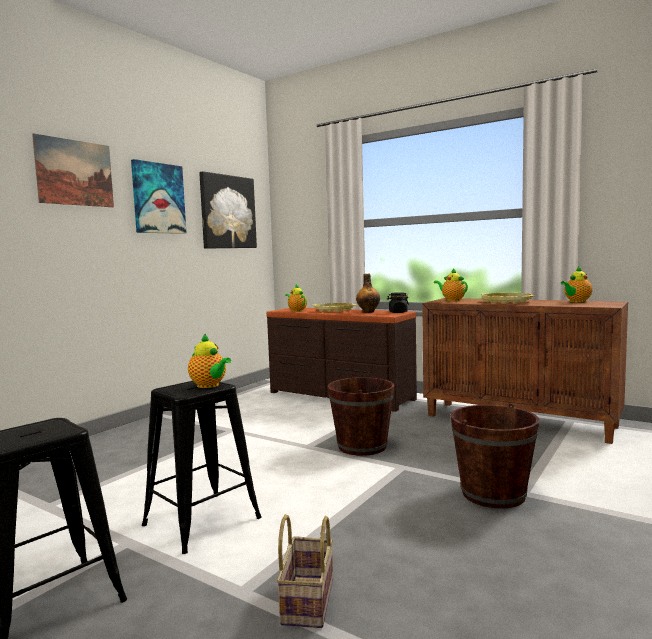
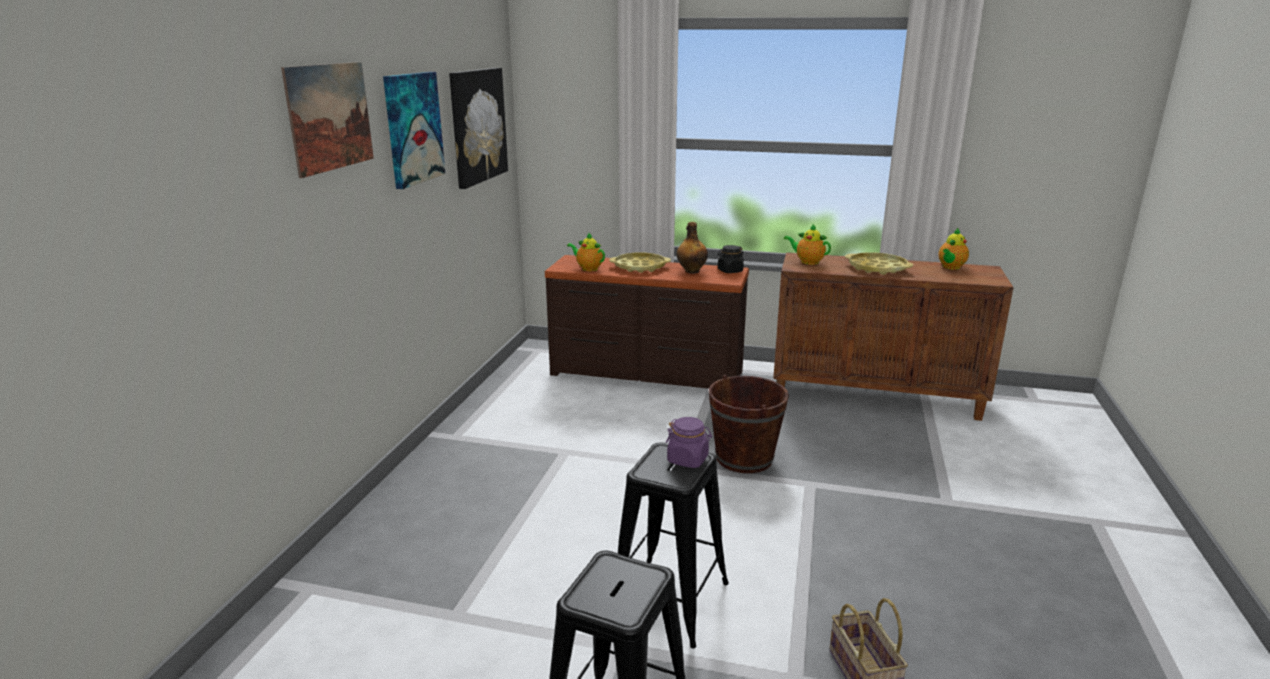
camera: 20 degrees left, 15 degrees up
teapot [188,333,231,388] -> purple jar [666,417,712,468]
brown bucket [450,403,539,508] -> none

